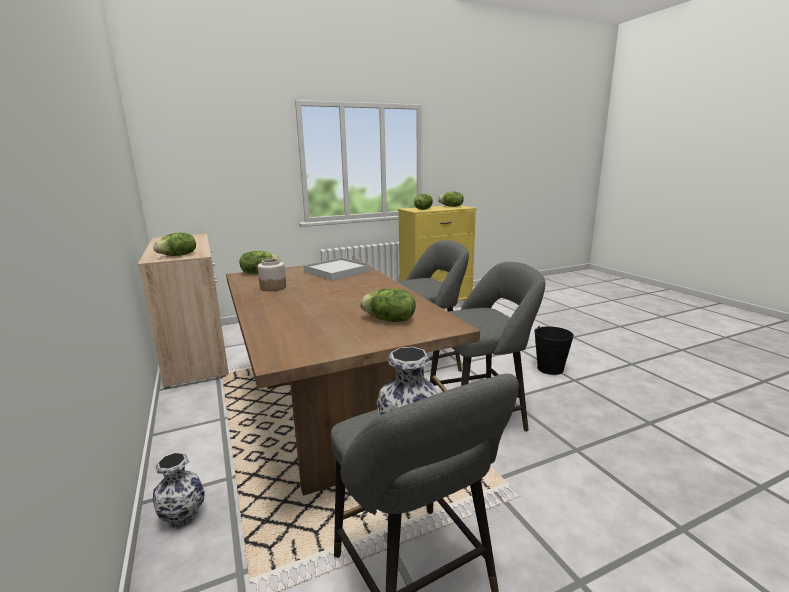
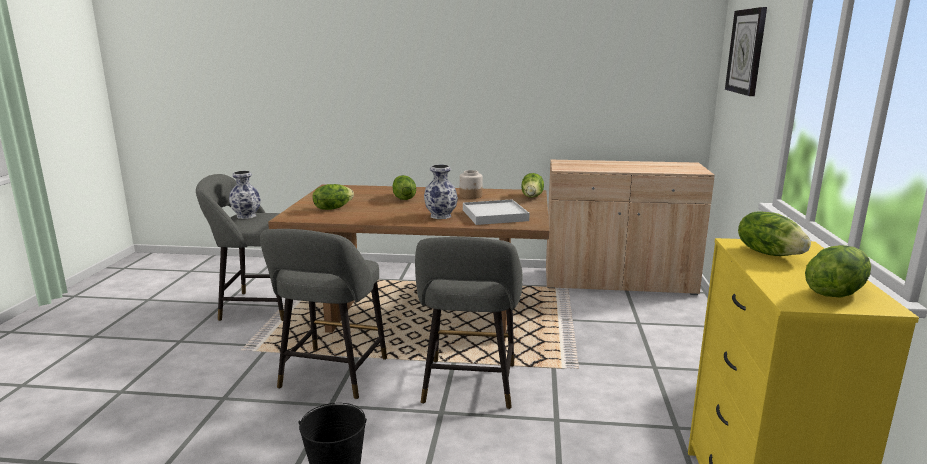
camera: 120 degrees right, 0 degrees up
lettuce [153,233,196,256] -> lettuce moved to [393,175,416,200]
vase [153,453,205,529] -> vase moved to [424,165,458,219]
none -> wall clock [725,7,767,96]

